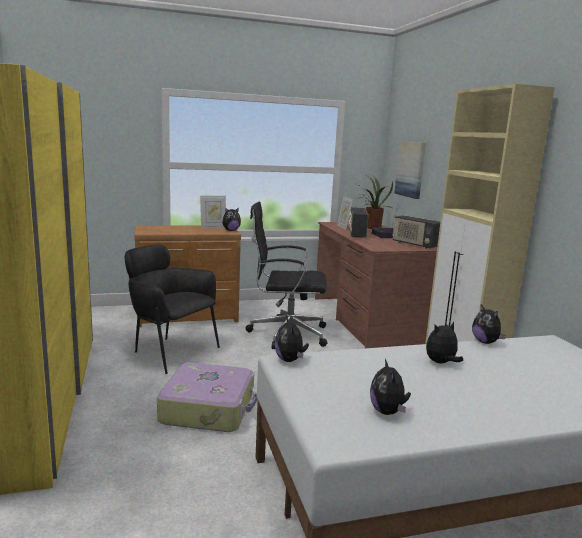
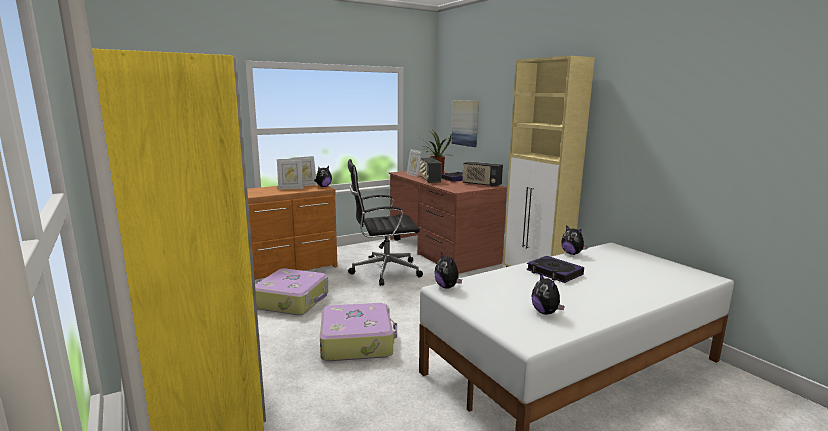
camera: 15 degrees left, 0 degrees up
black armchair [125,245,220,374] -> suitcase [255,268,328,315]
plush toy [426,322,463,363] -> book [526,256,584,283]
none -> picture frame [277,159,303,190]

